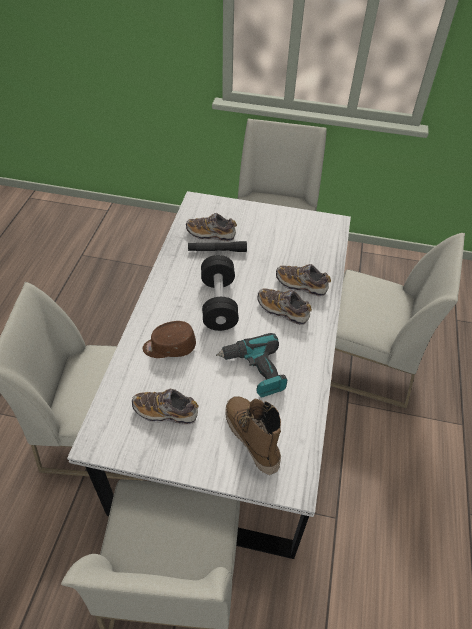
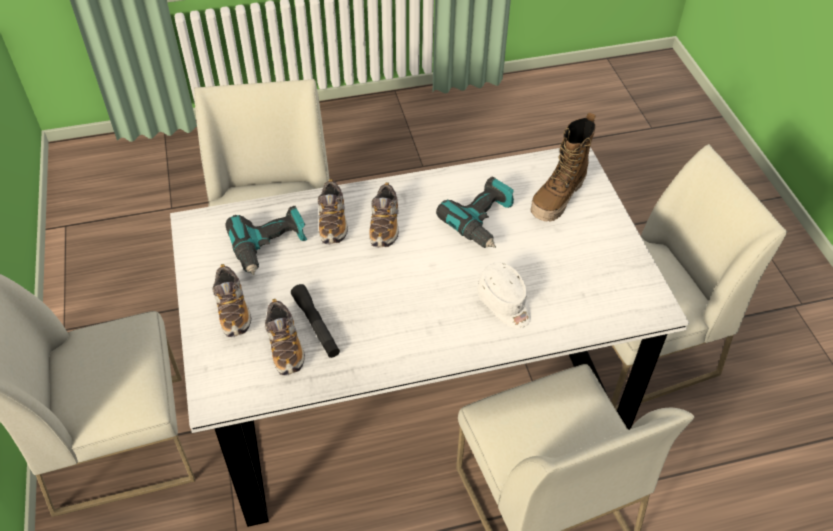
camera: 115 degrees left, 0 degrees up
shoe [132,389,199,425] -> shoe moved to [213,264,252,337]
brown cap [143,321,196,358] -> white cap [477,262,531,328]
black dumbbell [201,255,239,331] -> none
none -> power drill [225,206,307,275]

